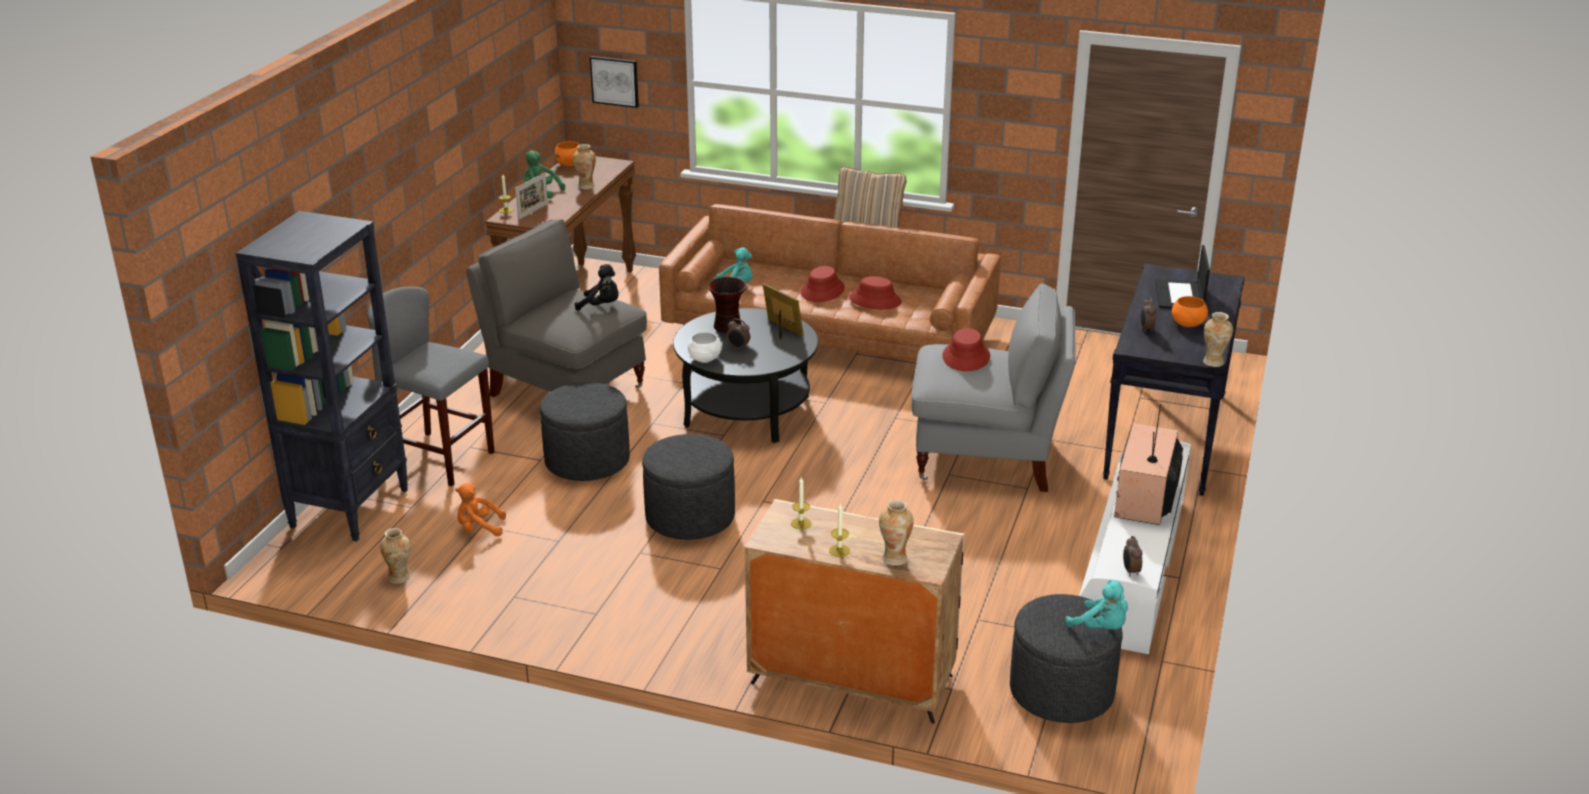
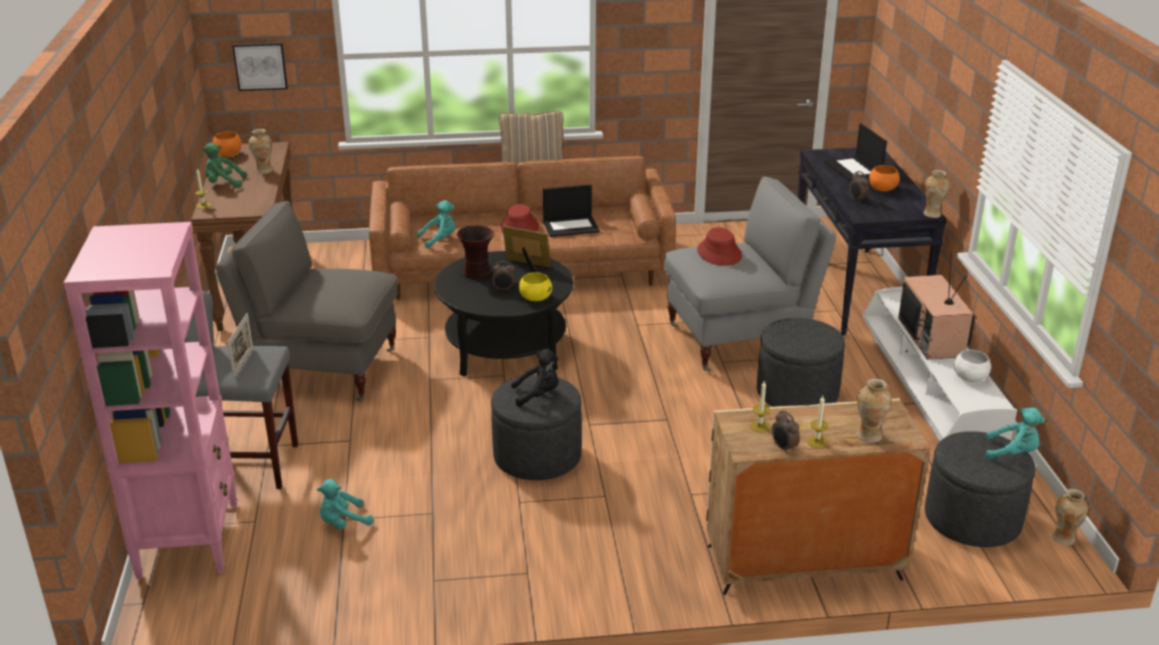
camera: 25 degrees left, 0 degrees up
black bookcase [236,211,408,542] -> pink bookcase [64,222,237,579]
vase [380,528,410,584] -> vase moved to [1052,489,1088,545]
orange plush toy [455,483,506,536] -> turquoise plush toy [317,479,373,530]
picture frame [515,173,548,220] -> picture frame moved to [227,313,253,378]
grey ottoman [540,382,630,481] -> grey ottoman moved to [757,318,845,407]
black plush toy [575,264,619,311] -> black plush toy moved to [511,349,559,407]
white bowl [688,332,722,362] -> white bowl moved to [954,350,991,382]
red hat [849,276,902,309] -> laptop [543,184,600,237]
alarm clock [1123,536,1143,577] -> alarm clock moved to [772,411,800,454]
none -> yellow bowl [519,272,552,301]

